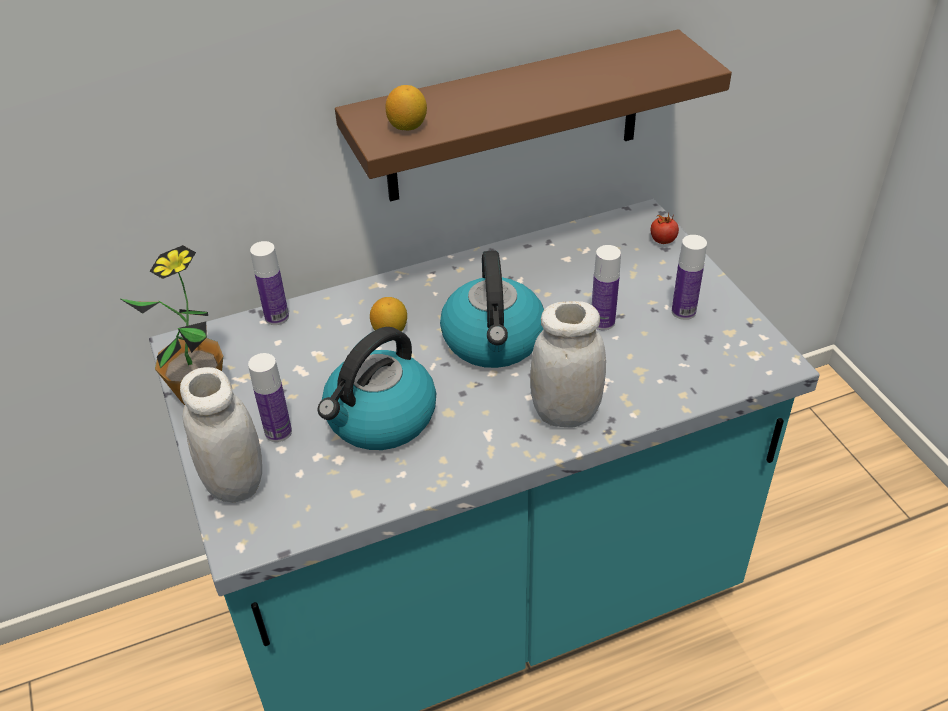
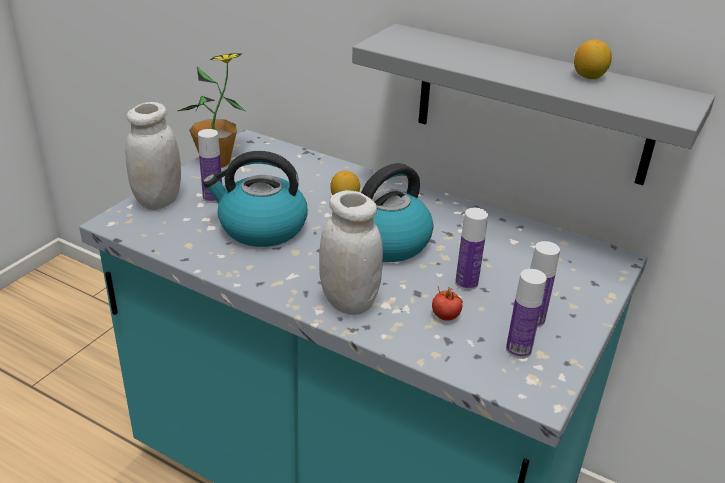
camera: 50 degrees right, 10 degrees down
bottle [250,241,289,325] -> bottle moved to [506,269,547,359]
brown shelf [335,29,732,202] -> grey shelf [352,24,715,185]
lemon [386,85,427,130] -> lemon moved to [574,39,612,79]
tomato [651,214,679,244] -> tomato moved to [432,287,463,321]

